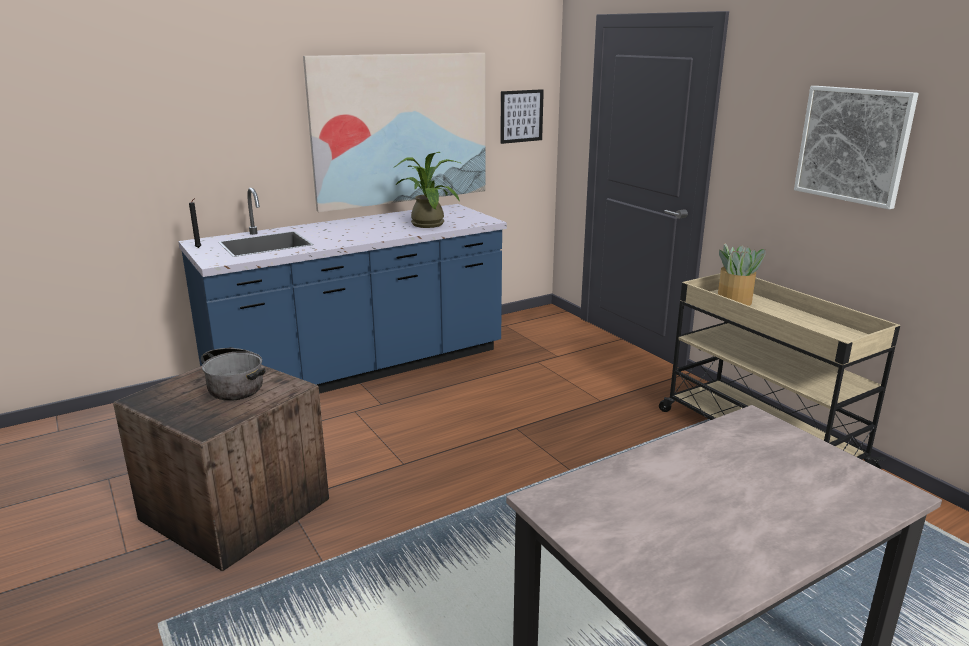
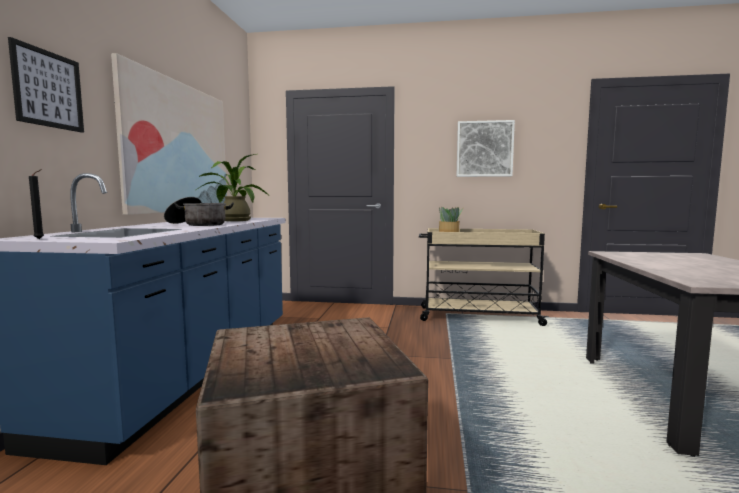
camera: 50 degrees left, 15 degrees down
cooking pot [201,347,265,401] -> cooking pot moved to [164,197,234,226]
picture [500,89,544,144] -> picture moved to [8,37,84,133]

